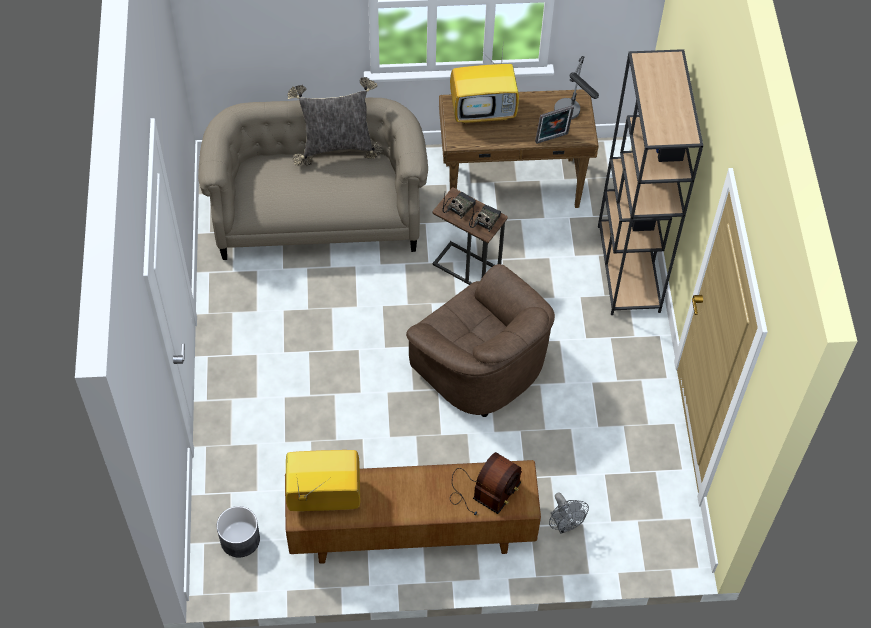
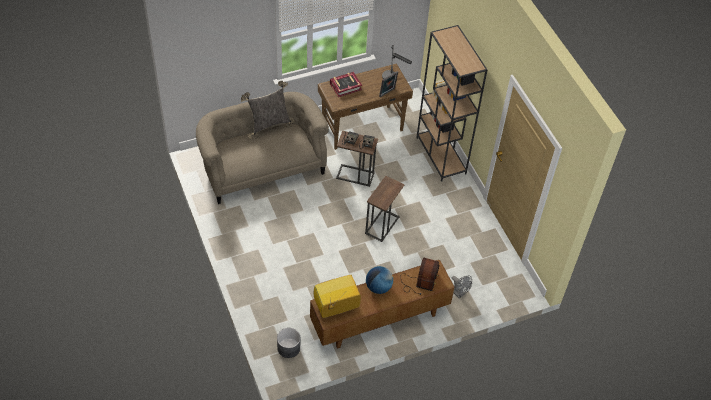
camera: 20 degrees left, 5 degrees down
brown armchair [406,264,555,417] -> brown side table [365,176,404,242]
television [450,39,519,124] -> book [330,72,362,97]
none -> globe [366,266,394,294]

